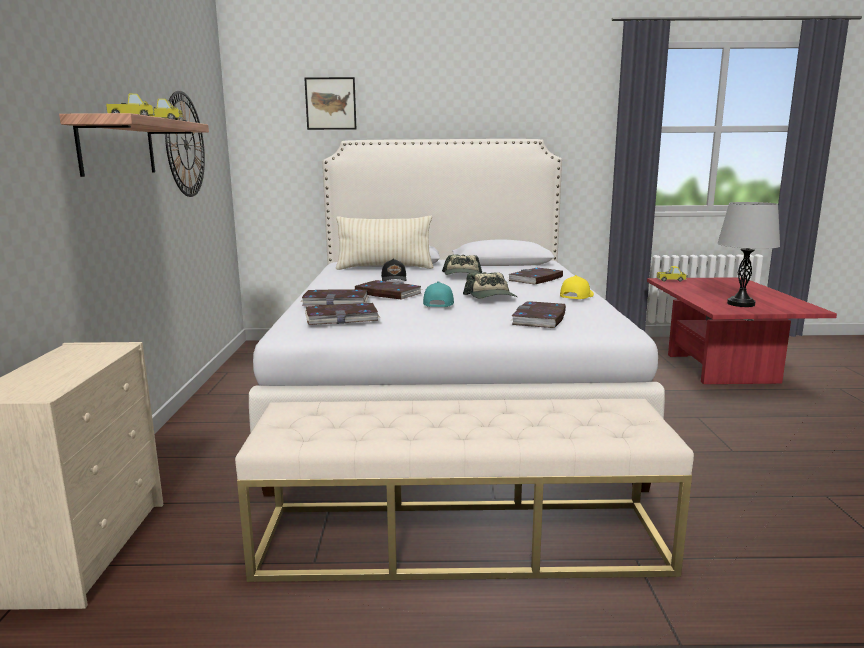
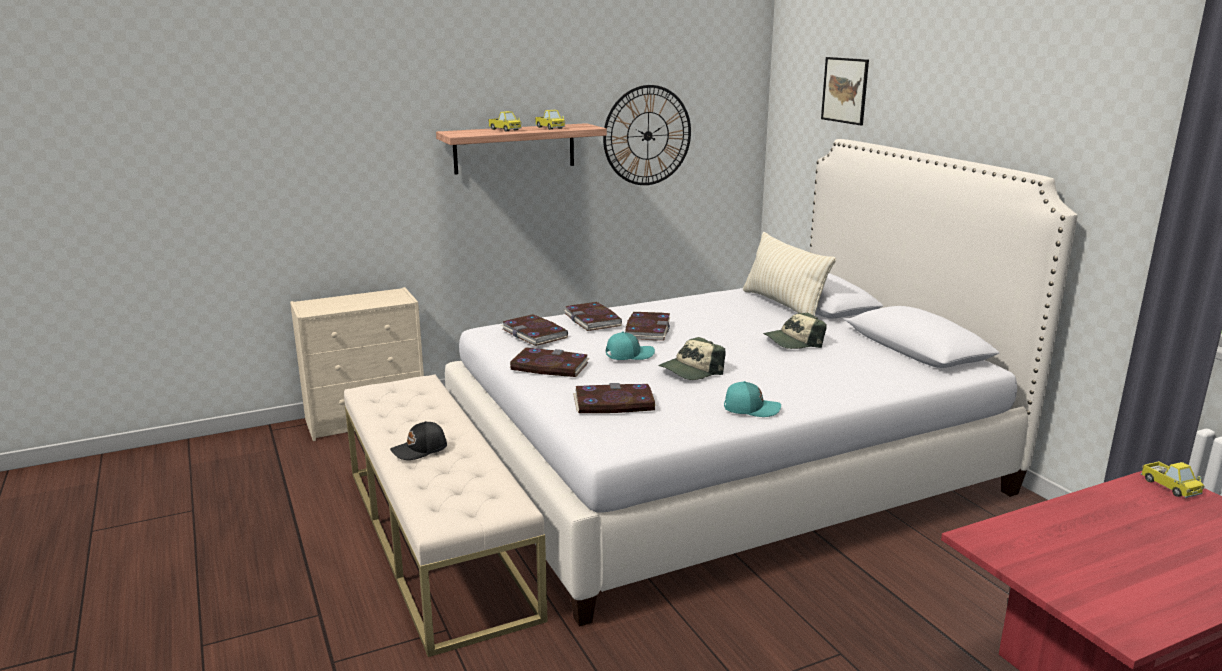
camera: 65 degrees right, 5 degrees up
black cap [381,258,407,281] -> black cap moved to [390,421,447,460]
book [508,268,563,285] -> book moved to [509,347,589,377]
yellow cap [560,275,594,299] -> turquoise cap [724,381,781,417]
grey table lamp [717,202,780,307] -> none

